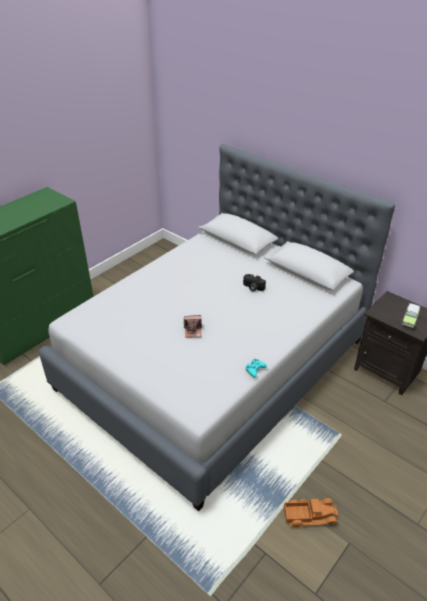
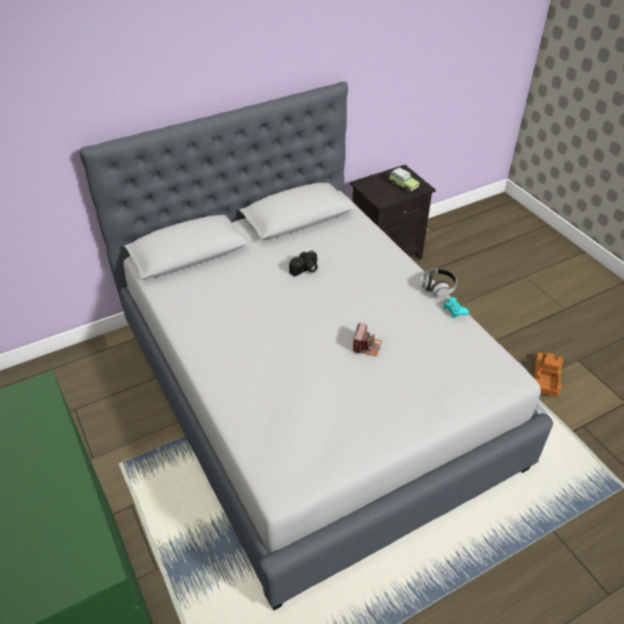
camera: 70 degrees left, 5 degrees up
none -> headphones [422,269,457,298]

